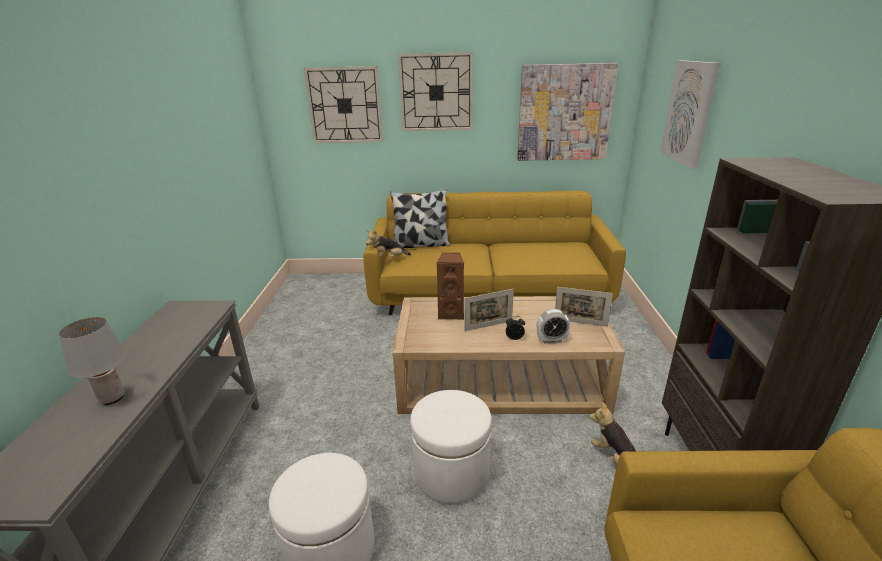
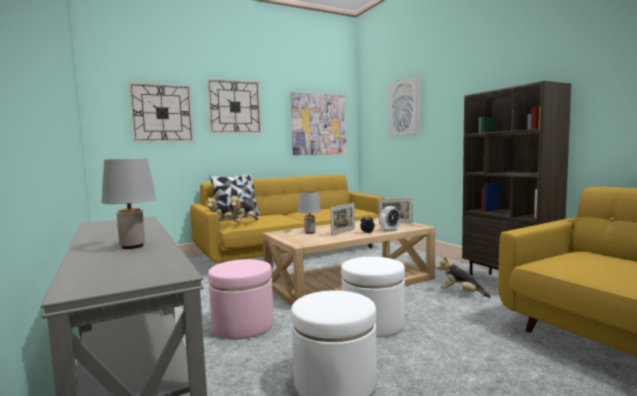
camera: 30 degrees left, 20 degrees down
brown speaker [437,253,464,320] -> grey table lamp [298,191,321,234]
none -> pink ottoman [208,259,274,340]
none -> plush toy [229,194,258,222]

